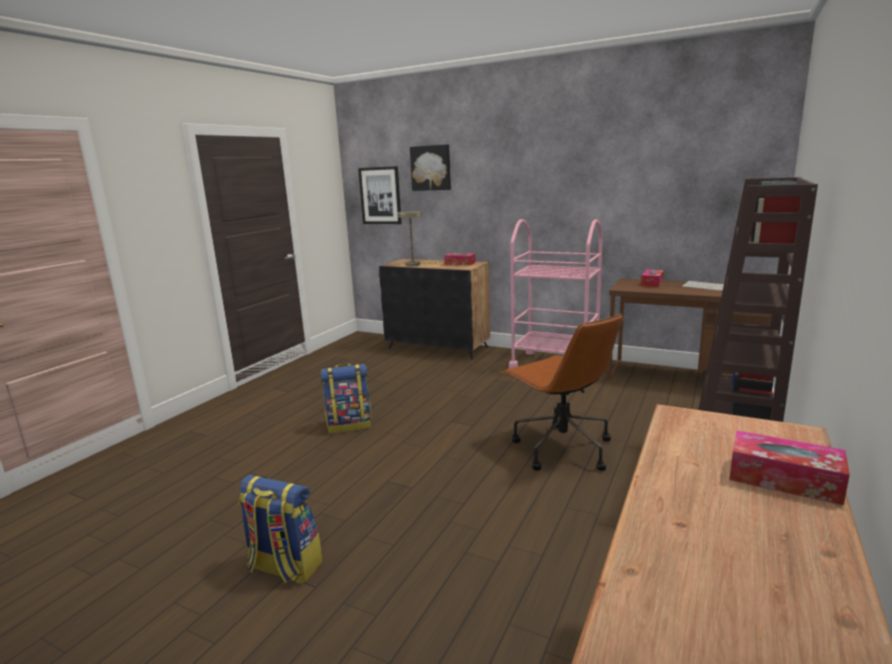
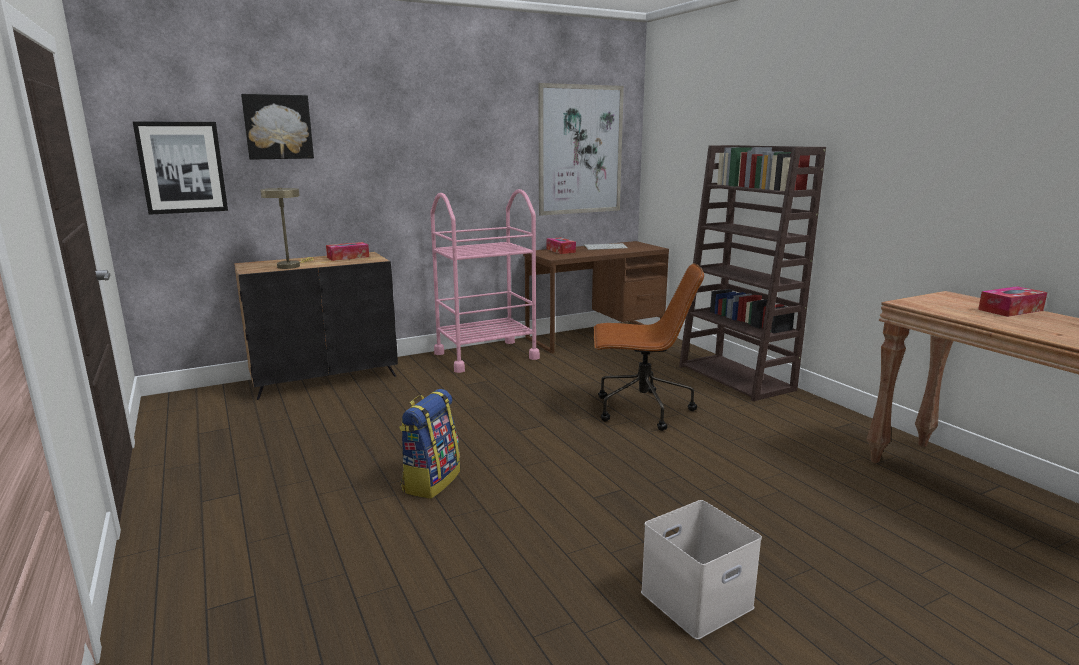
camera: 55 degrees left, 0 degrees up
backpack [238,475,322,584] -> white storage box [641,500,762,640]
none -> picture [538,83,624,216]

